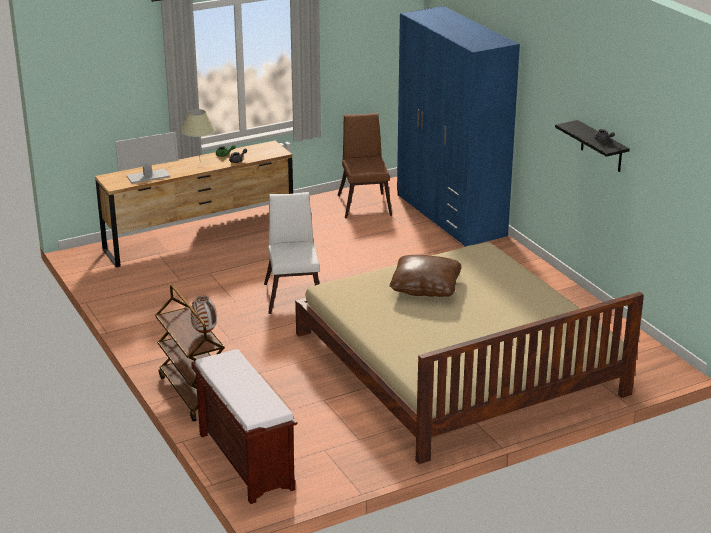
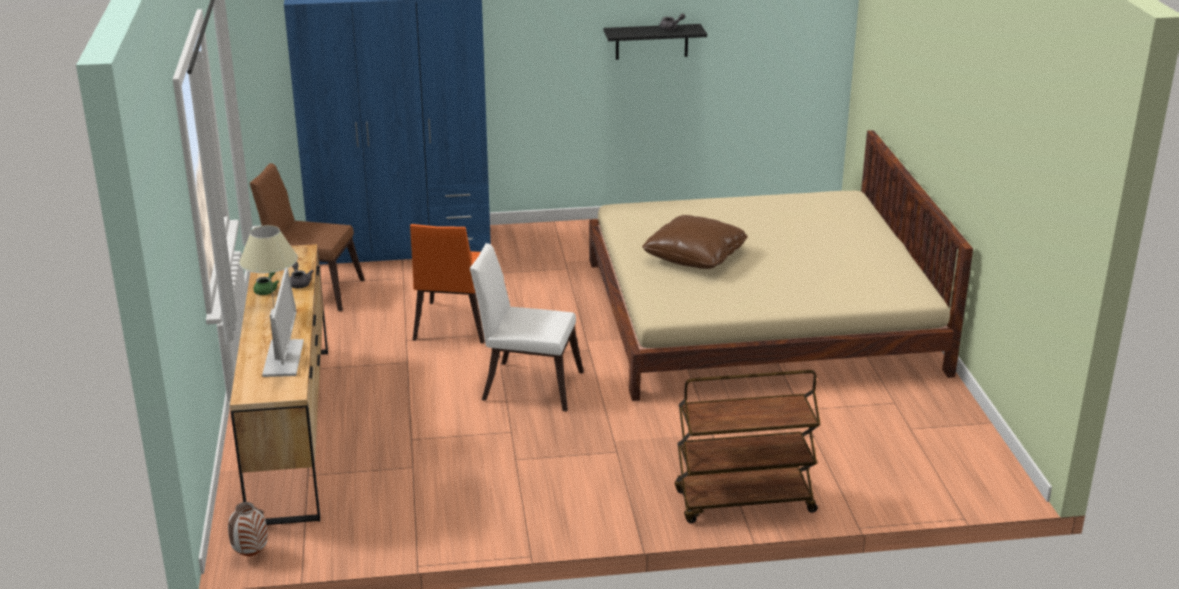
camera: 70 degrees left, 0 degrees up
vase [191,295,217,333] -> vase moved to [228,502,268,556]
brown bench [191,349,297,504] -> none
none -> orange chair [410,224,485,343]

